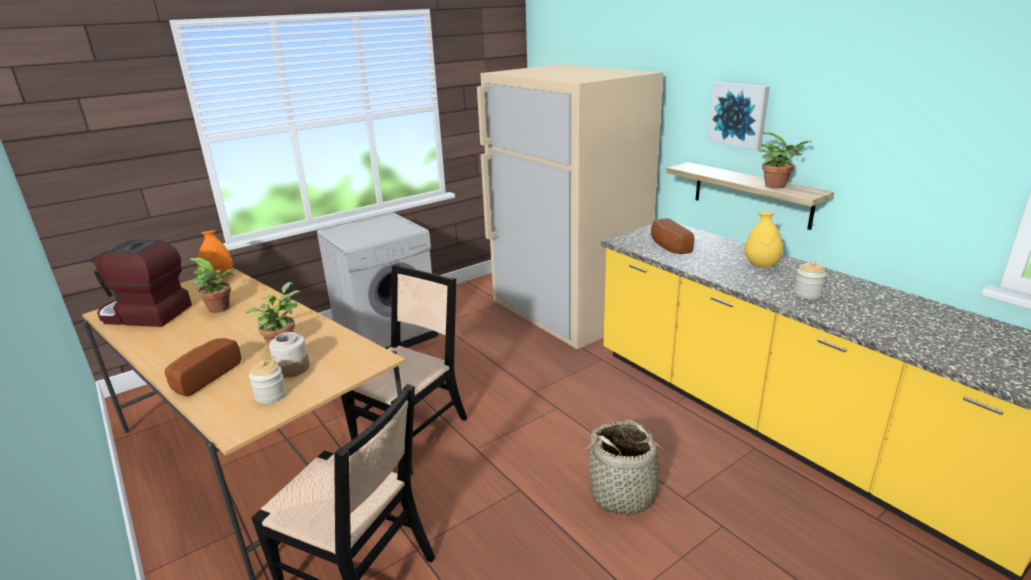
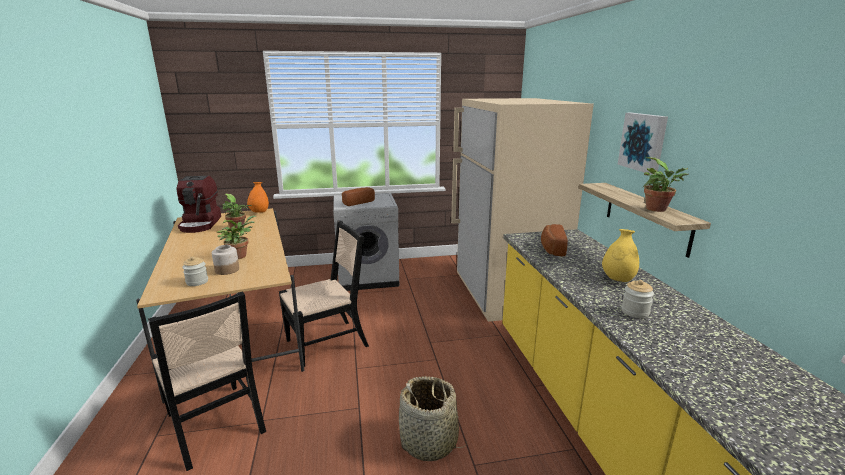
camera: 25 degrees right, 5 degrees down
coffee machine [91,240,192,327] -> coffee machine turned 135 degrees counterclockwise [176,176,221,233]
bread [165,338,241,396] -> bread moved to [342,187,375,206]

